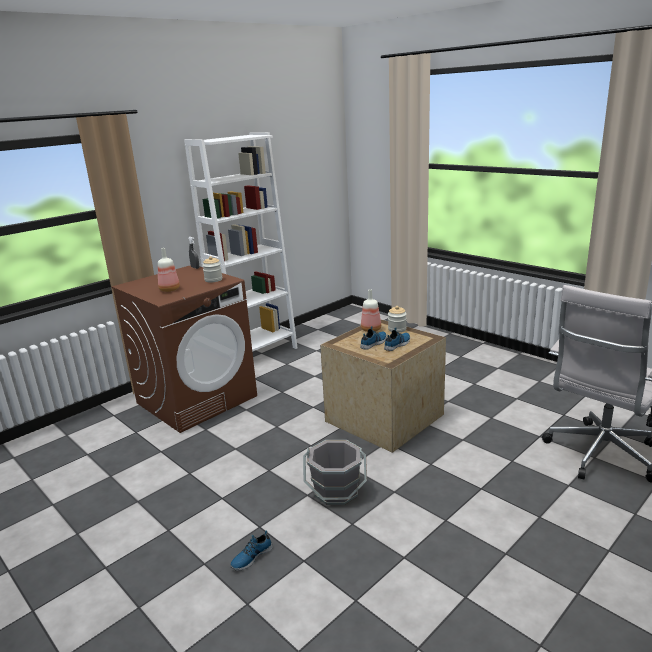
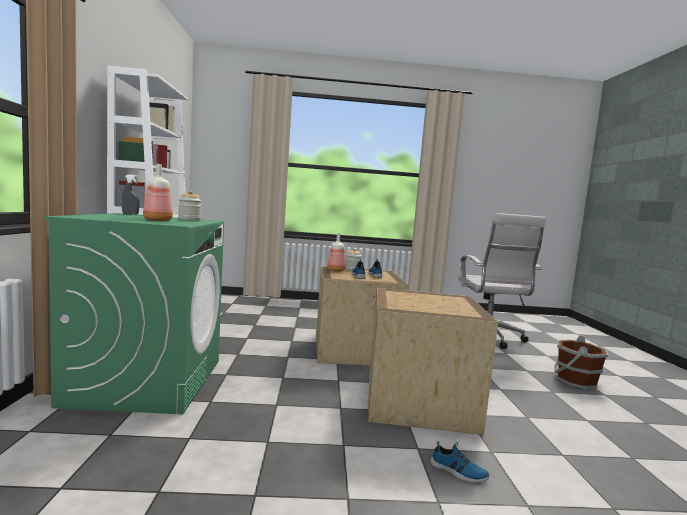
camera: 50 degrees left, 15 degrees down
brown washing machine [111,265,257,433] -> green washing machine [44,213,224,414]
shoe [230,531,273,571] -> shoe turned 60 degrees counterclockwise [430,441,489,482]
grey bucket [303,440,367,505] -> crate [368,288,498,435]
none -> brown bucket [554,335,608,389]

